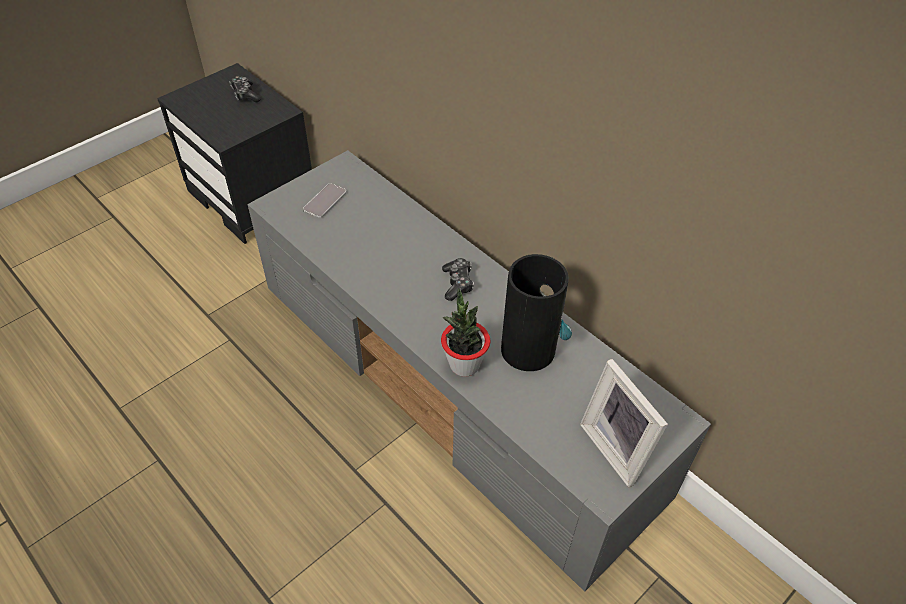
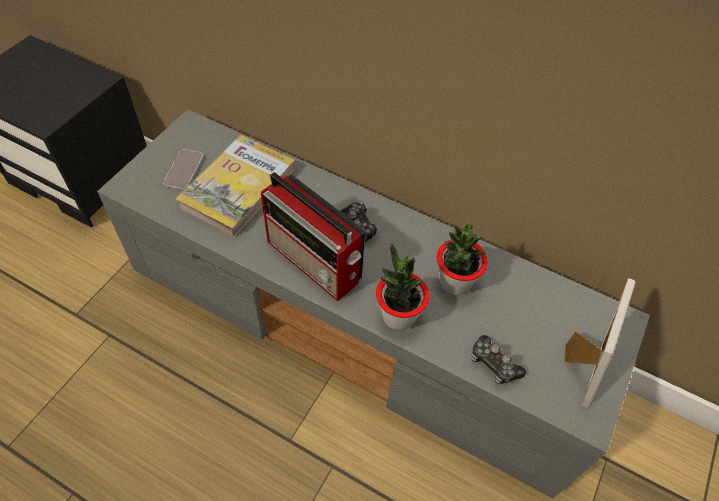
camera: 20 degrees left, 5 degrees up
game controller [229,76,261,103] -> game controller moved to [471,335,526,384]
vase [501,254,572,371] -> potted plant [437,224,488,295]
picture frame [580,359,668,487] -> picture frame turned 105 degrees counterclockwise [565,278,636,408]
none -> book [176,135,295,238]
none -> radio [261,172,365,301]

